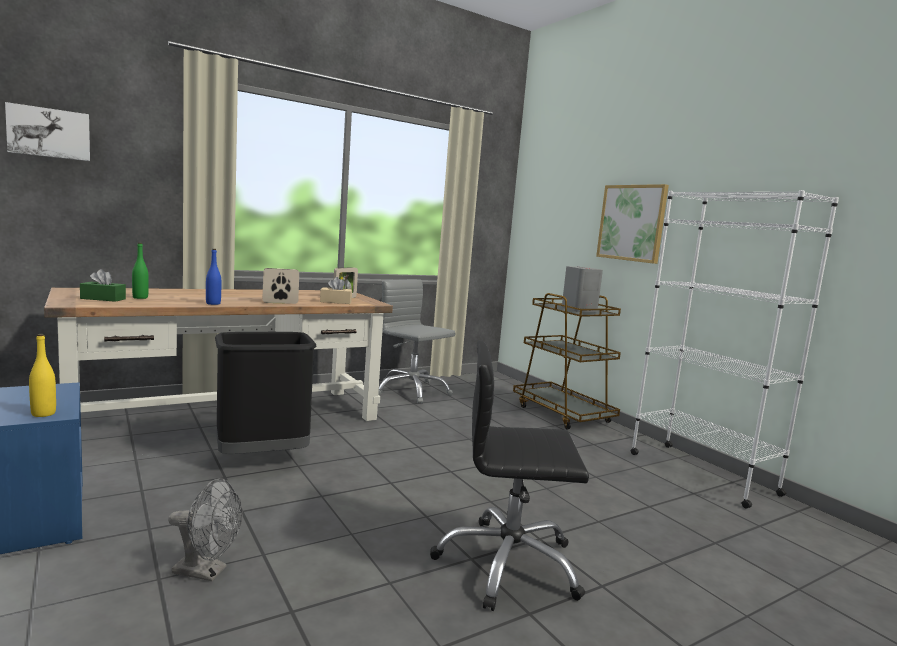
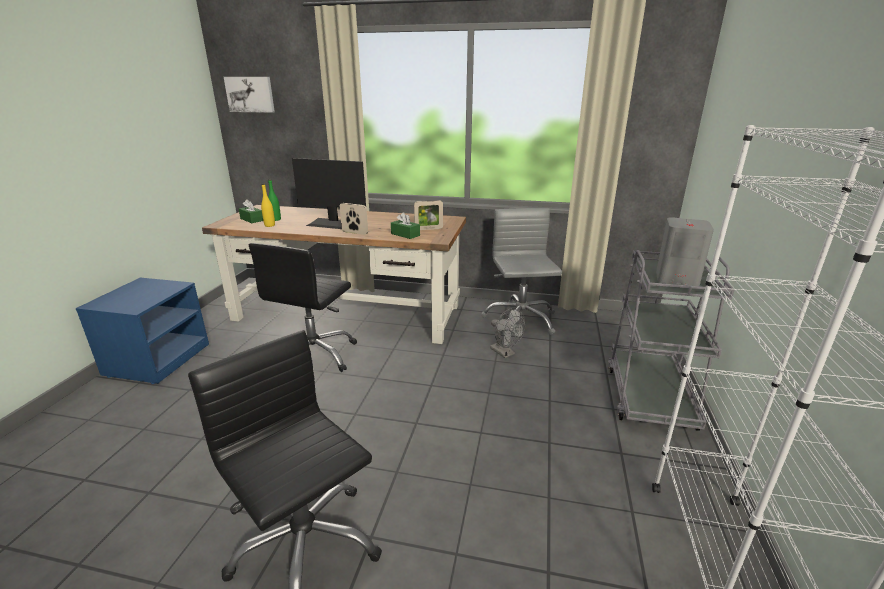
camera: 45 degrees right, 15 degrees up
yellow bottle [29,334,56,417] -> yellow bottle moved to [261,184,275,227]
grey fan [168,478,242,582] -> grey fan moved to [490,308,525,358]
blue bottle [206,249,221,305] -> none
black trash can [215,332,317,454] -> black office chair [249,243,357,372]
beige tissue box [320,277,352,304] -> green tissue box [391,212,420,239]
brown cart [513,293,621,429] -> grey cart [608,250,734,431]
picture [596,184,669,264] -> none
none -> monitor [292,158,366,229]

